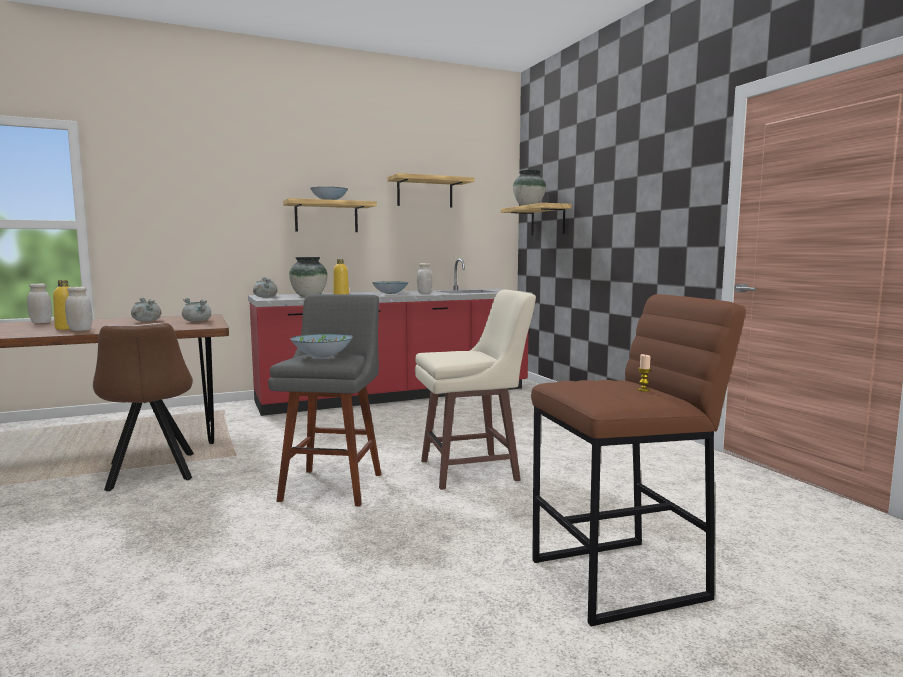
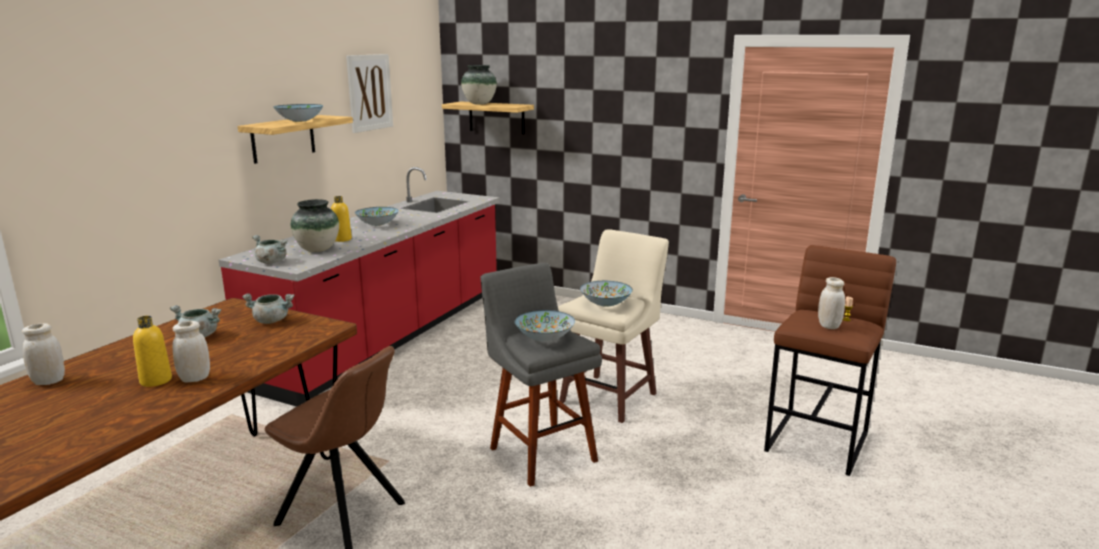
camera: 40 degrees left, 10 degrees up
shelf [387,173,475,208] -> picture [346,54,393,133]
white jar [417,263,432,294] -> white jar moved to [818,277,845,329]
none -> bowl [580,281,633,307]

